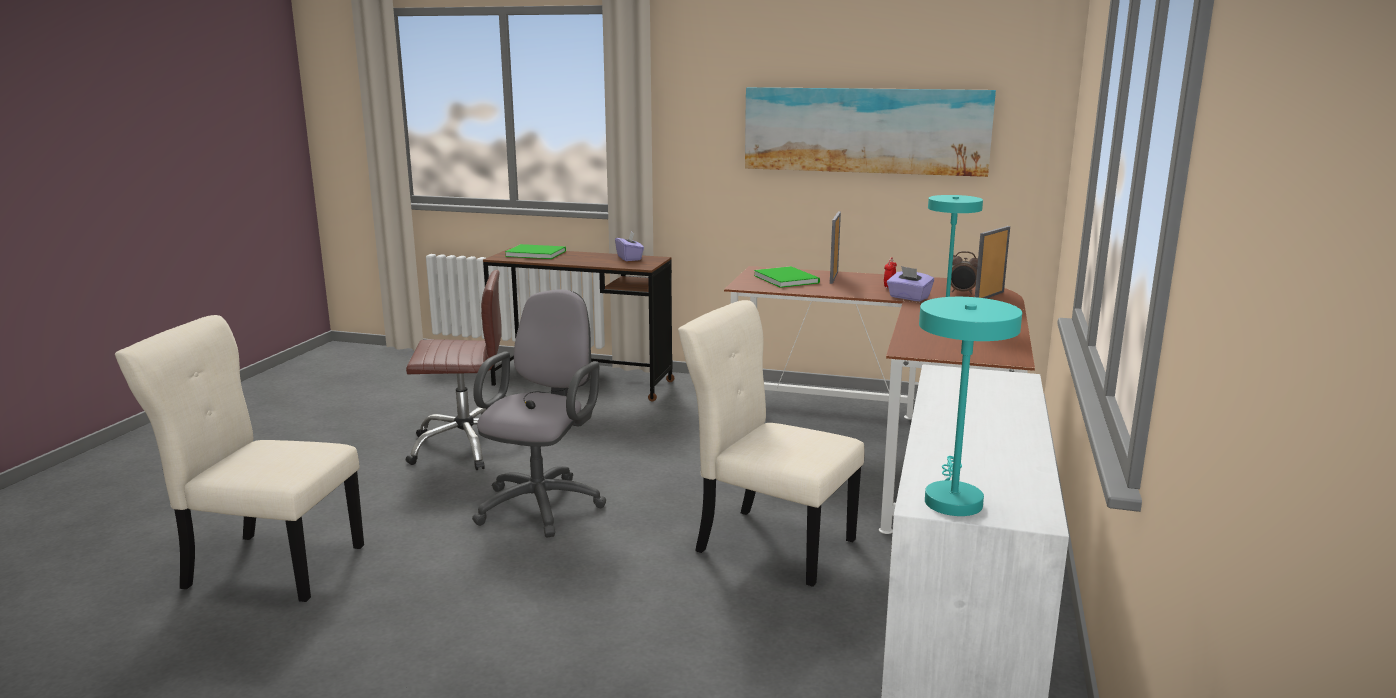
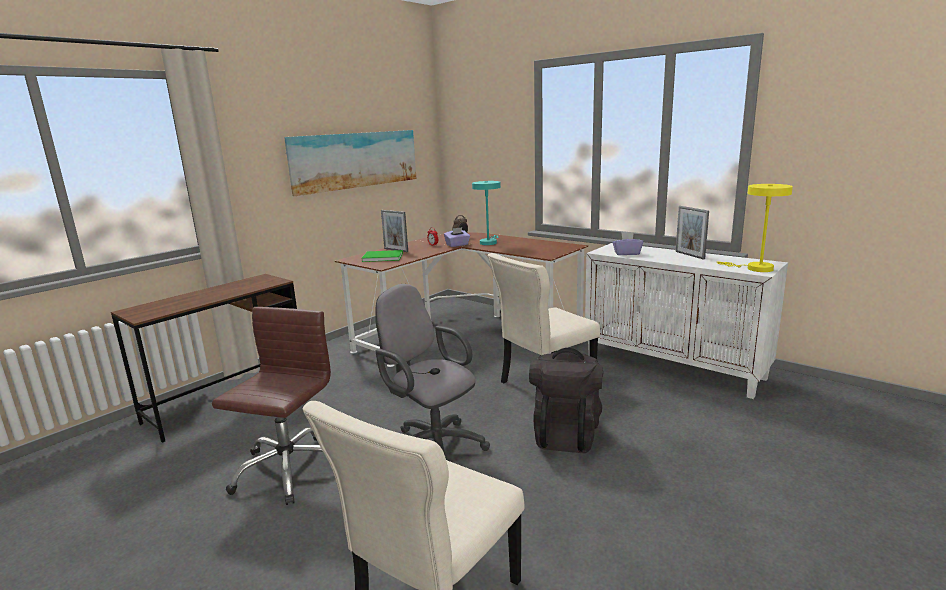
camera: 65 degrees left, 0 degrees up
green book [505,244,566,259] -> none
purple tissue box [615,231,644,261] -> purple tissue box moved to [612,232,643,255]
turquoise table lamp [919,297,1022,516] -> yellow table lamp [717,184,793,272]
picture frame [975,226,1010,299] -> picture frame moved to [676,206,709,260]
none -> black backpack [529,348,604,453]

